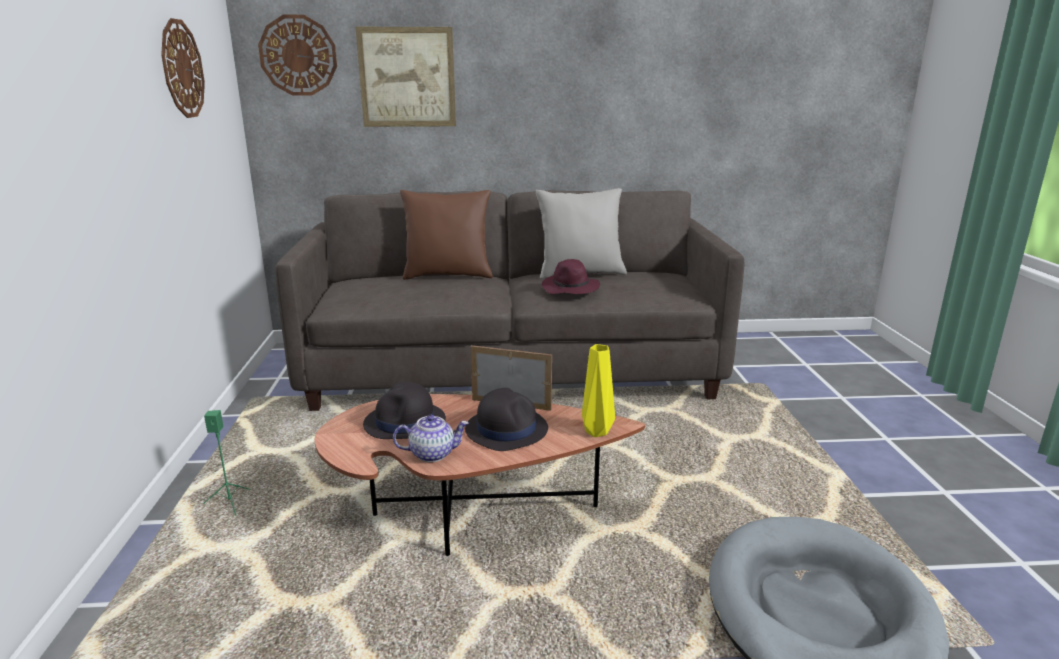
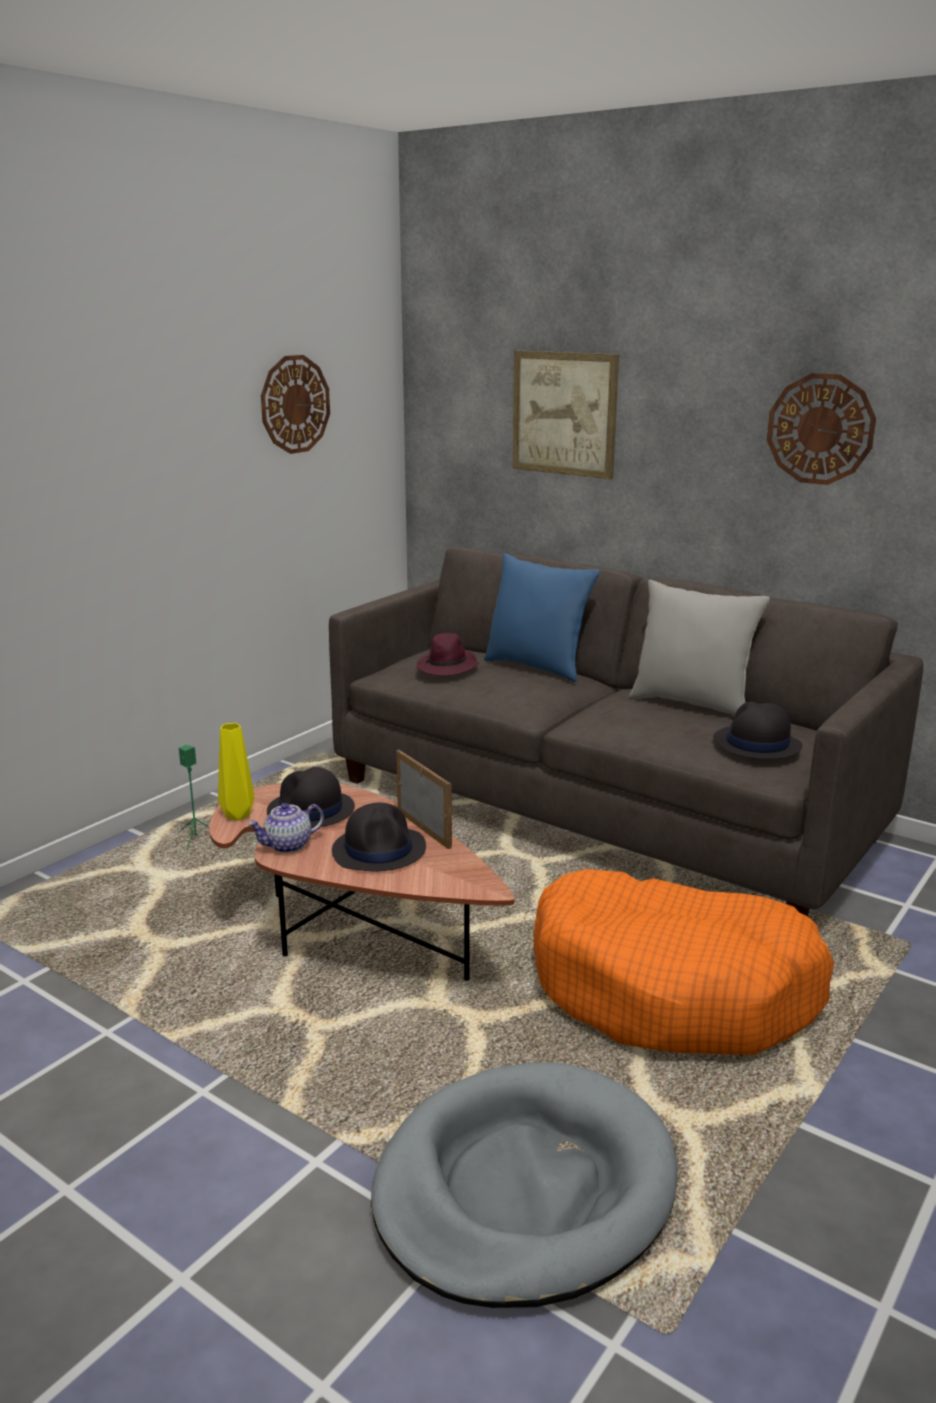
camera: 40 degrees right, 0 degrees up
wall clock [258,15,337,96] -> wall clock moved to [767,373,876,485]
teapot [393,415,469,462] -> teapot turned 120 degrees clockwise [248,803,324,853]
brown pillow [400,190,493,280] -> blue pillow [484,553,600,682]
purple hat [542,259,600,294] -> purple hat moved to [416,633,479,676]
yellow vase [582,344,615,437] -> yellow vase moved to [218,723,254,820]
none -> orange dog bed [533,869,834,1055]
none -> black hat [713,702,802,759]

